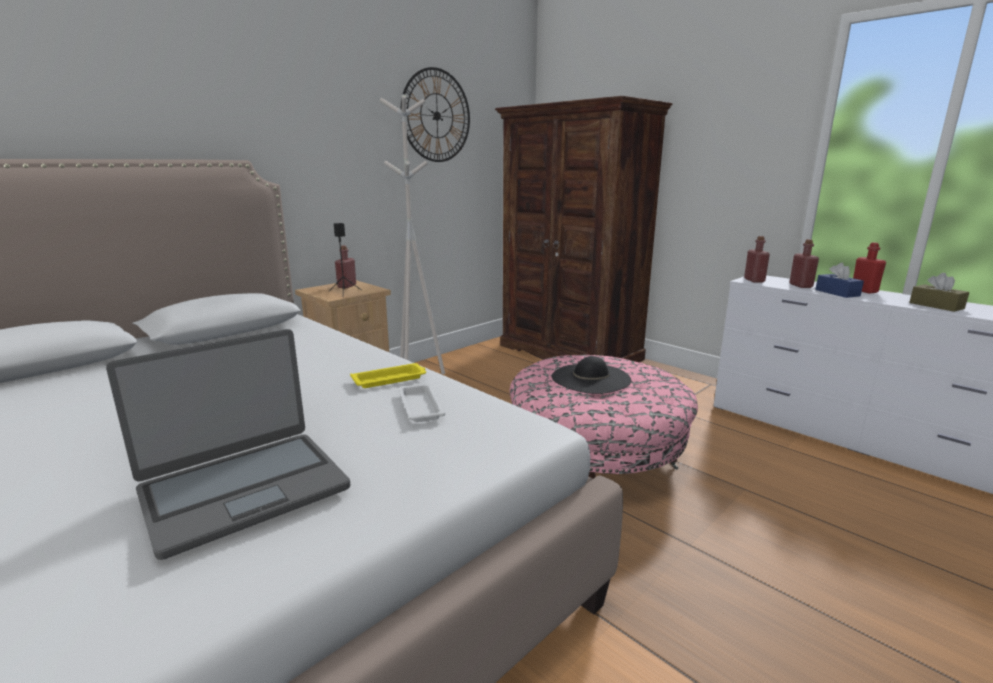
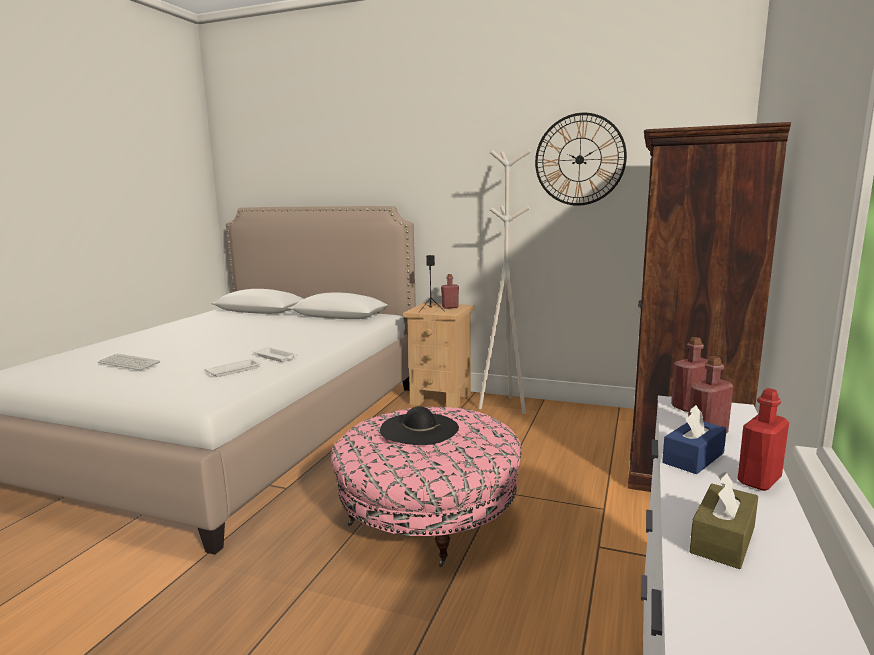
camera: 65 degrees right, 5 degrees down
laptop [106,329,350,560] -> keyboard [98,354,160,370]
yellow tray [350,363,426,388] -> white tray [253,347,298,362]

